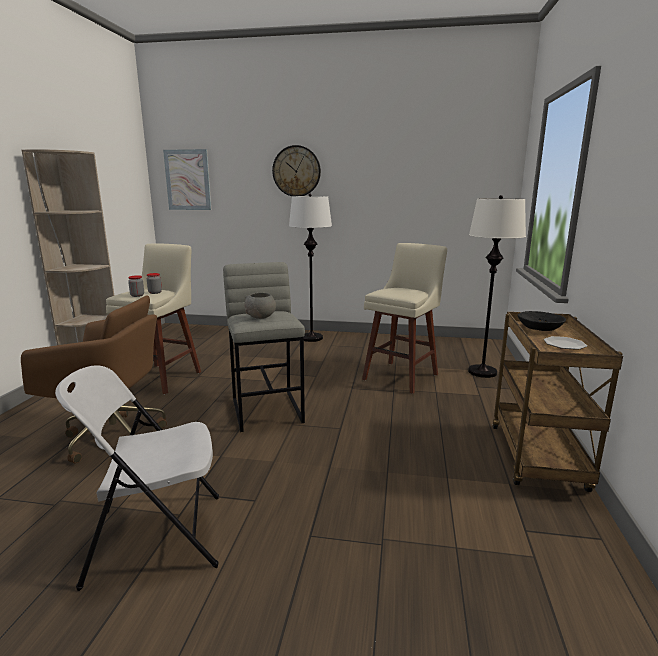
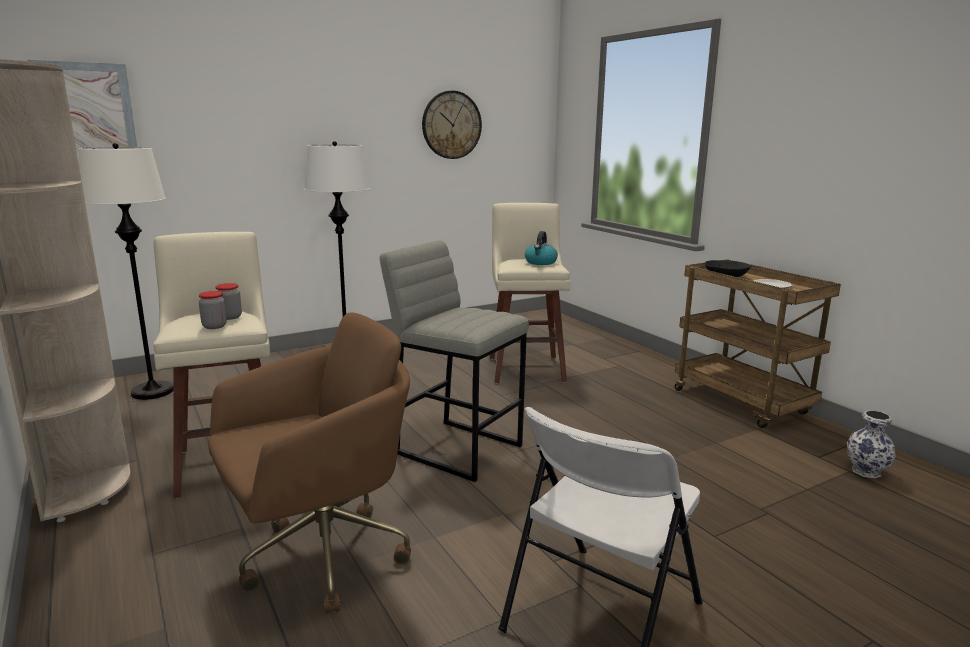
camera: 40 degrees left, 0 degrees up
grey bowl [244,293,276,319] -> none
wall clock [272,145,321,196] -> wall clock moved to [422,91,482,159]
white floor lamp [468,195,526,378] -> white floor lamp moved to [79,143,174,400]
none -> kettle [525,231,558,265]
none -> vase [847,410,896,479]

